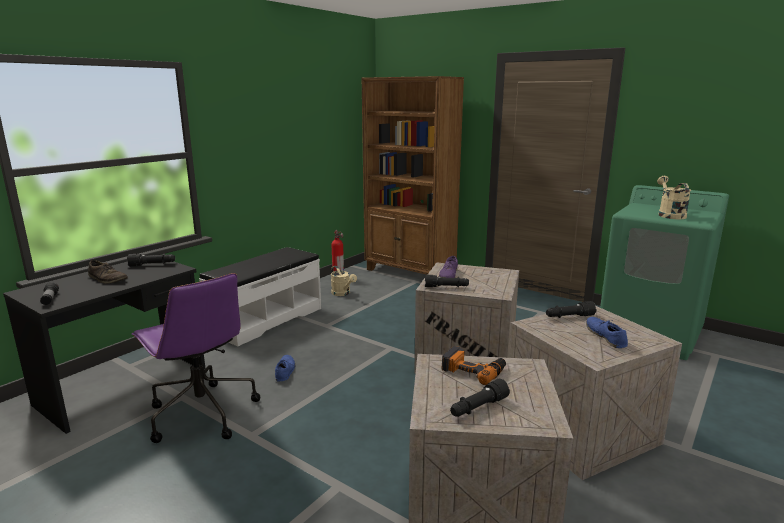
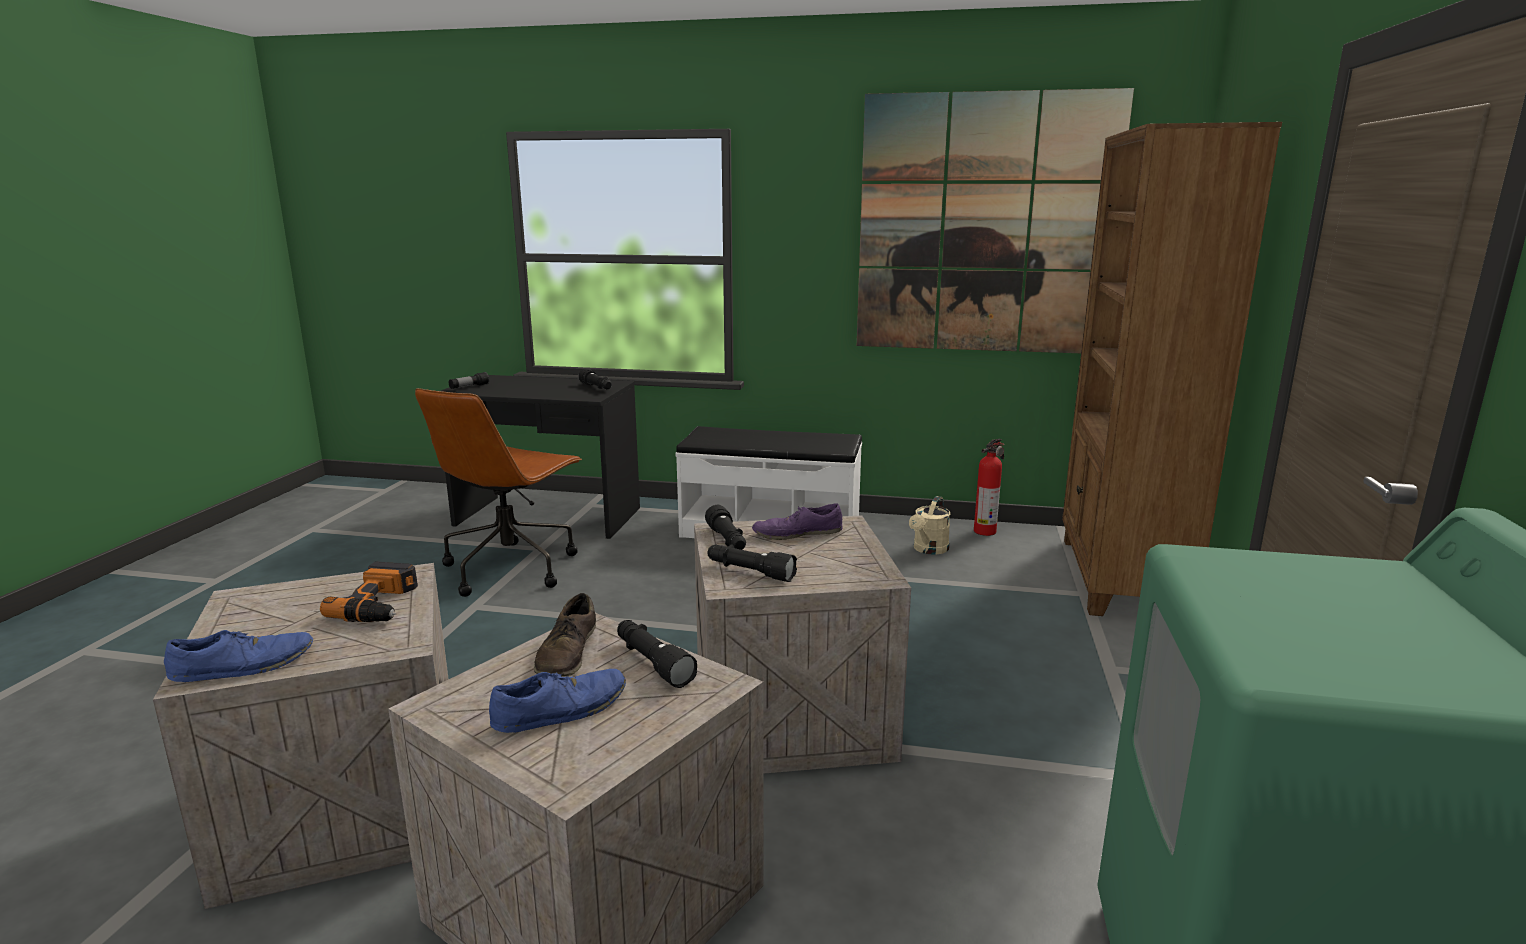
camera: 65 degrees right, 0 degrees up
brown shoe [88,260,128,283] -> brown shoe moved to [534,593,596,677]
purple office chair [132,273,260,443] -> brown office chair [415,388,582,597]
blue shoe [275,355,295,382] -> blue shoe moved to [164,630,313,682]
black flashlight [450,379,510,417] -> black flashlight moved to [707,544,797,582]
beige watering can [657,176,691,219] -> none
none -> picture [857,88,1134,353]

